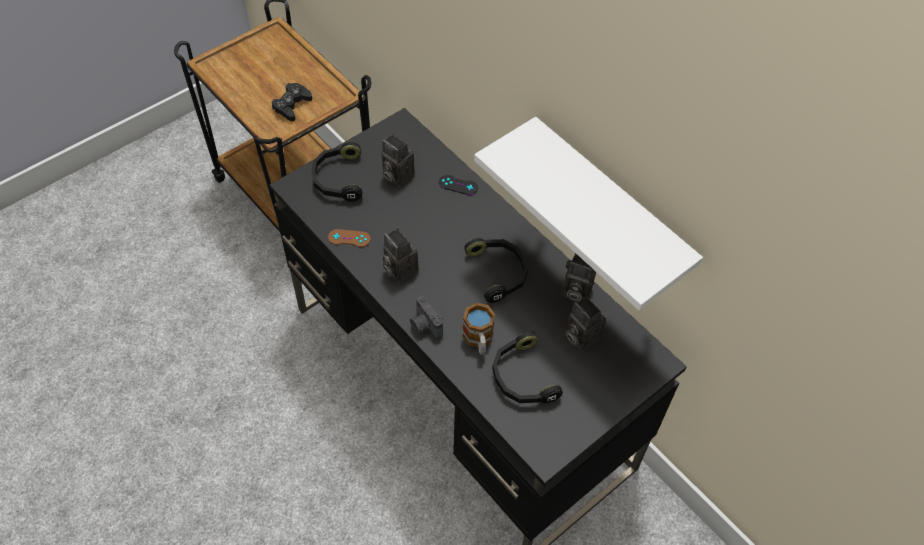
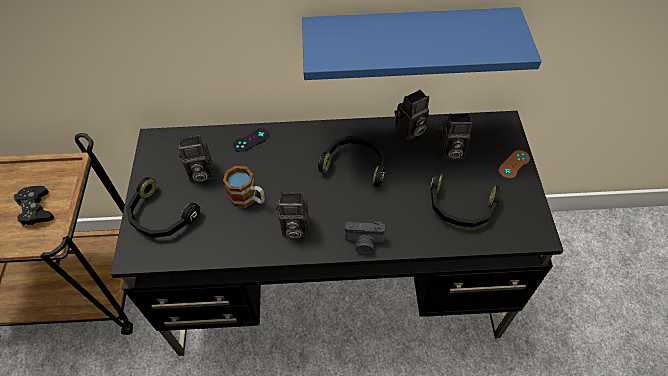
camera: 50 degrees left, 0 degrees up
brown game controller [328,229,371,247] -> brown game controller moved to [498,150,530,179]
mug [462,303,495,355] -> mug moved to [223,166,265,208]
white shelf [474,117,703,310] -> blue shelf [302,7,542,80]

